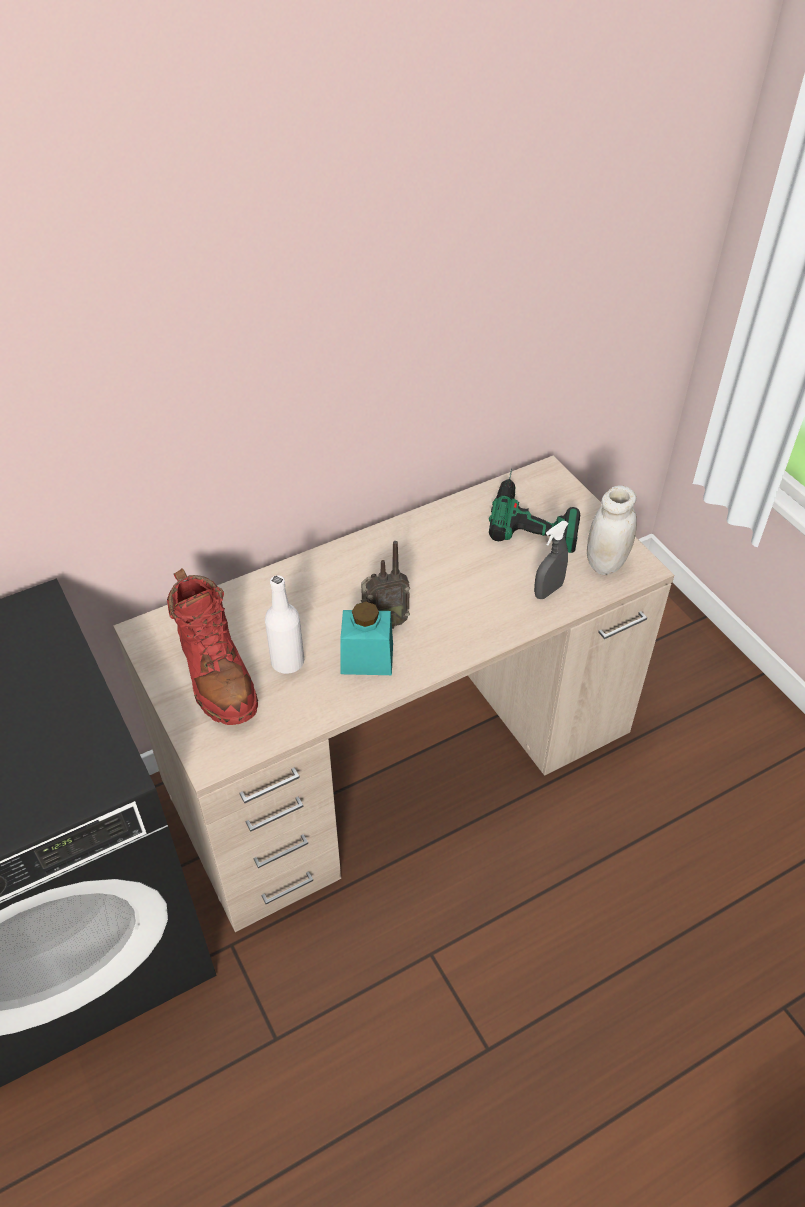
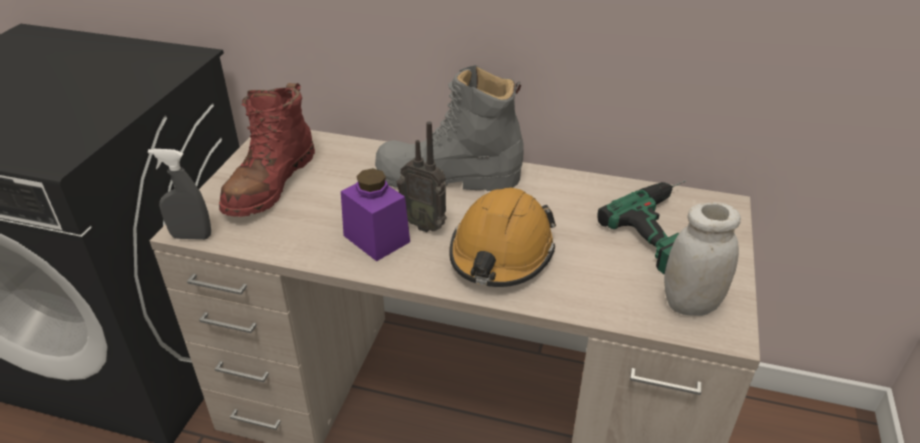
camera: 45 degrees right, 10 degrees down
white bottle [265,575,304,674] -> none
turquoise jar [340,602,393,675] -> purple jar [341,168,410,261]
grey spray bottle [534,521,569,599] -> grey spray bottle moved to [148,149,211,240]
none -> grey boot [375,65,524,191]
none -> orange hard hat [449,188,556,287]

